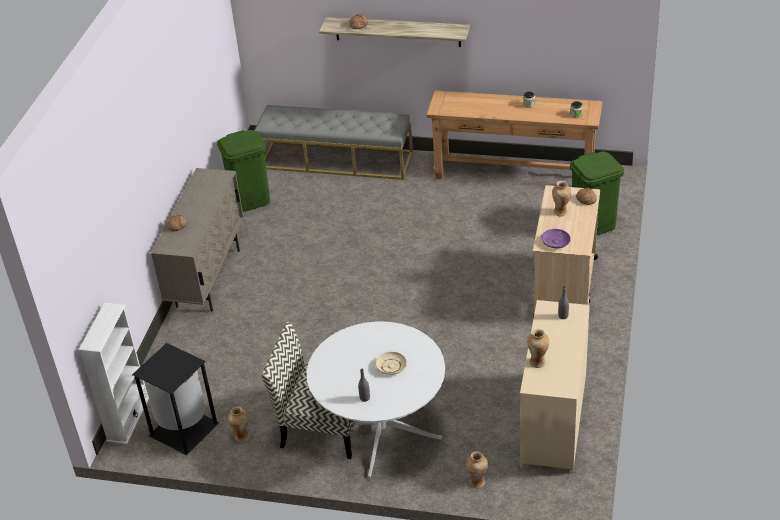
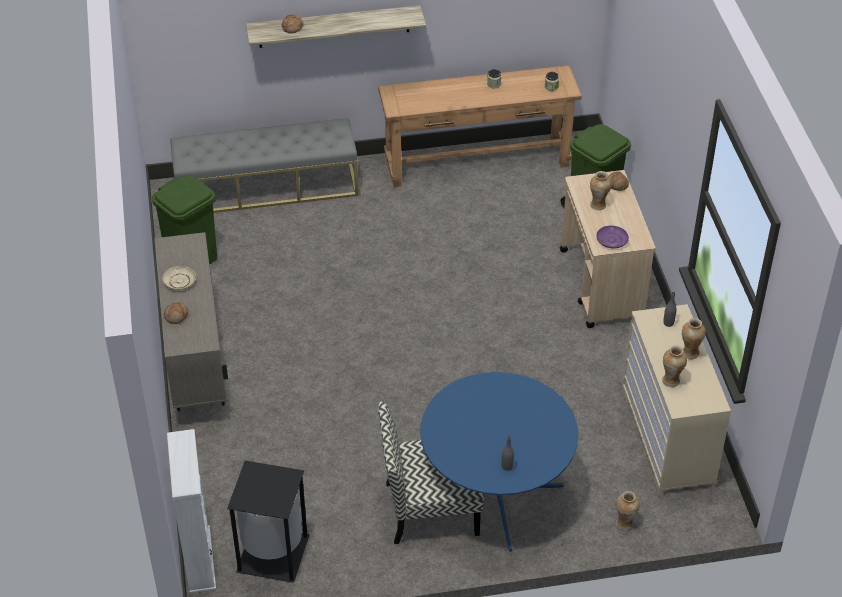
camera: 25 degrees left, 5 degrees up
vase [228,406,250,442] -> vase moved to [682,318,706,359]
white dining table [306,321,445,479] -> blue dining table [420,372,578,552]
beige plate [375,352,407,375] -> beige plate moved to [163,266,196,290]

